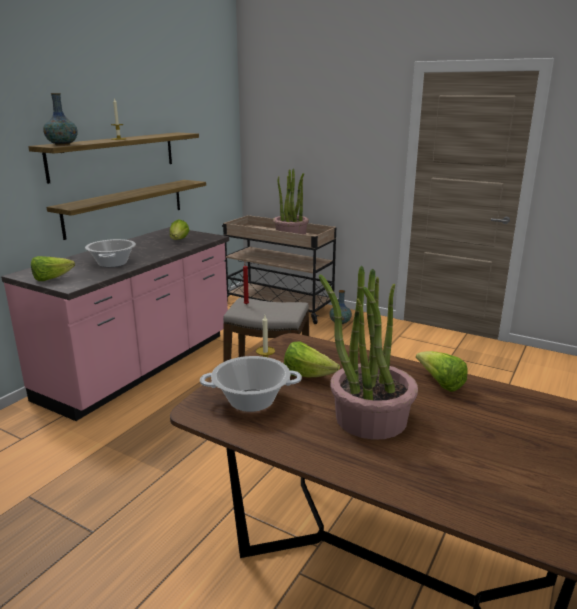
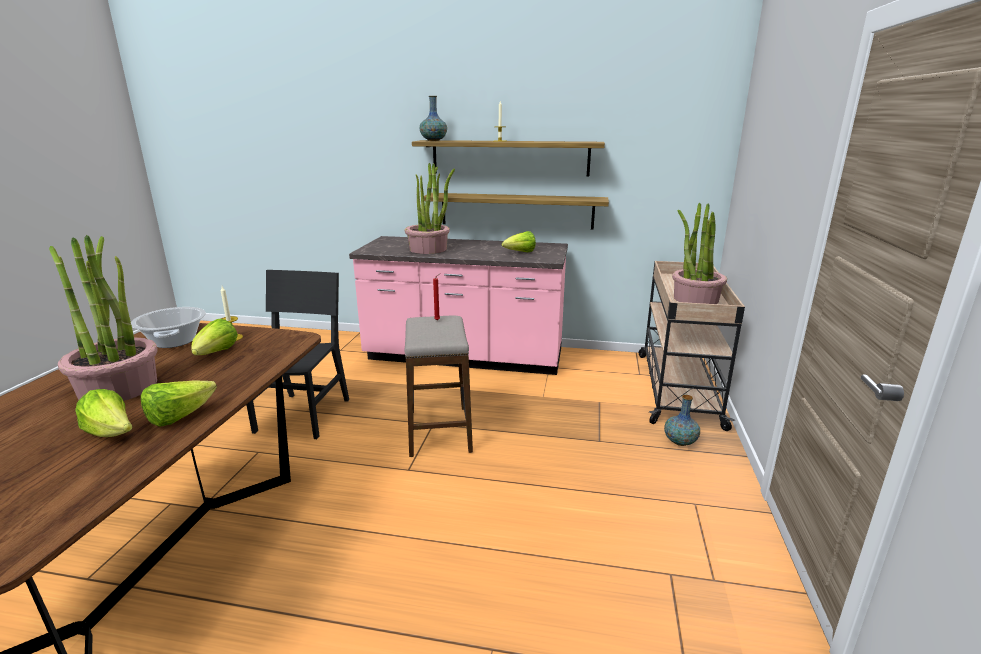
camera: 70 degrees right, 0 degrees up
lettuce [31,256,75,281] -> lettuce moved to [75,389,132,437]
cooking pot [85,239,136,267] -> potted plant [405,163,455,254]
none -> black chair [247,270,349,439]

